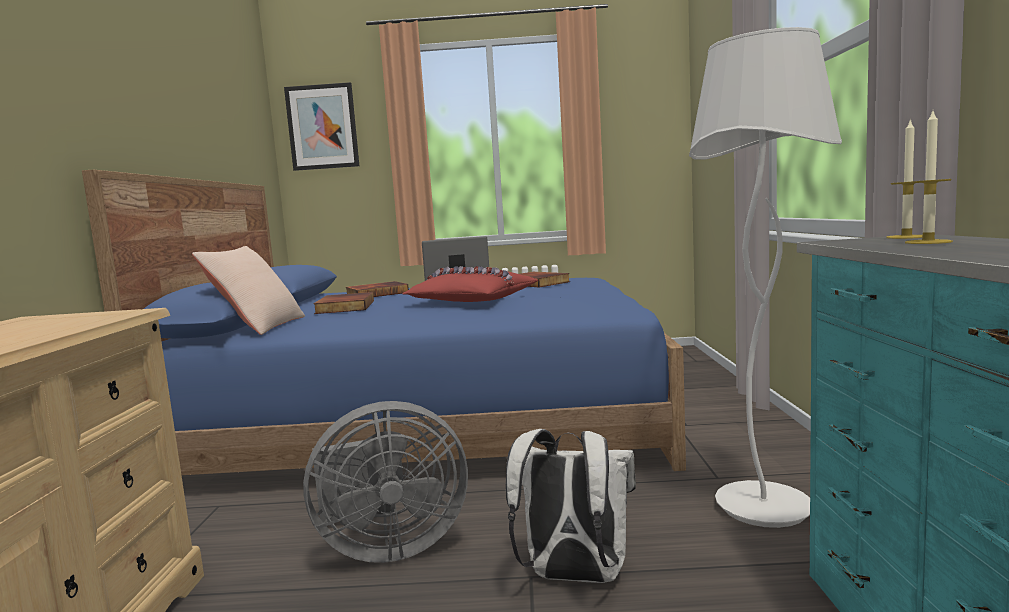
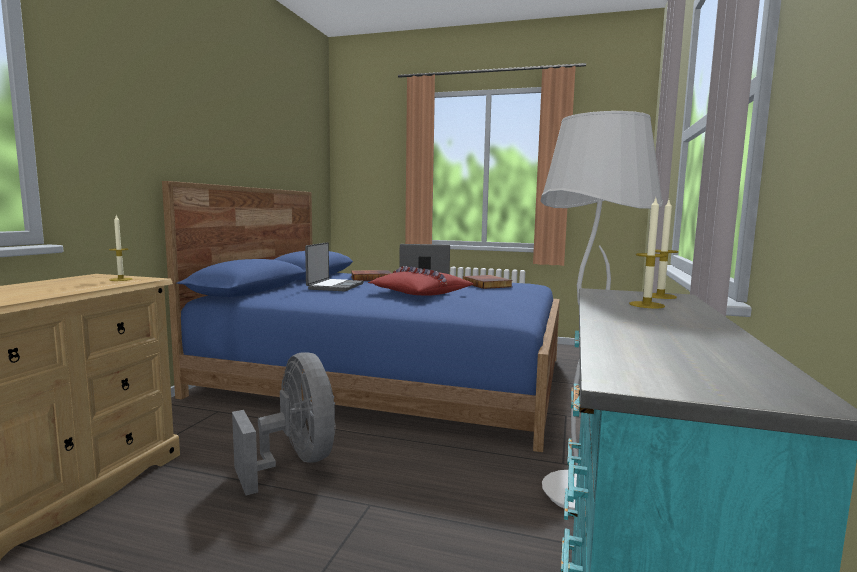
camera: 15 degrees right, 0 degrees up
beige pillow [192,246,305,335] -> none
picture [284,82,359,171] -> none
grey fan [303,401,468,563] -> grey fan turned 120 degrees counterclockwise [232,353,336,495]
book [313,292,374,314] -> laptop [305,242,364,291]
white backpack [506,429,636,583] -> none
none -> candle [109,215,132,281]

